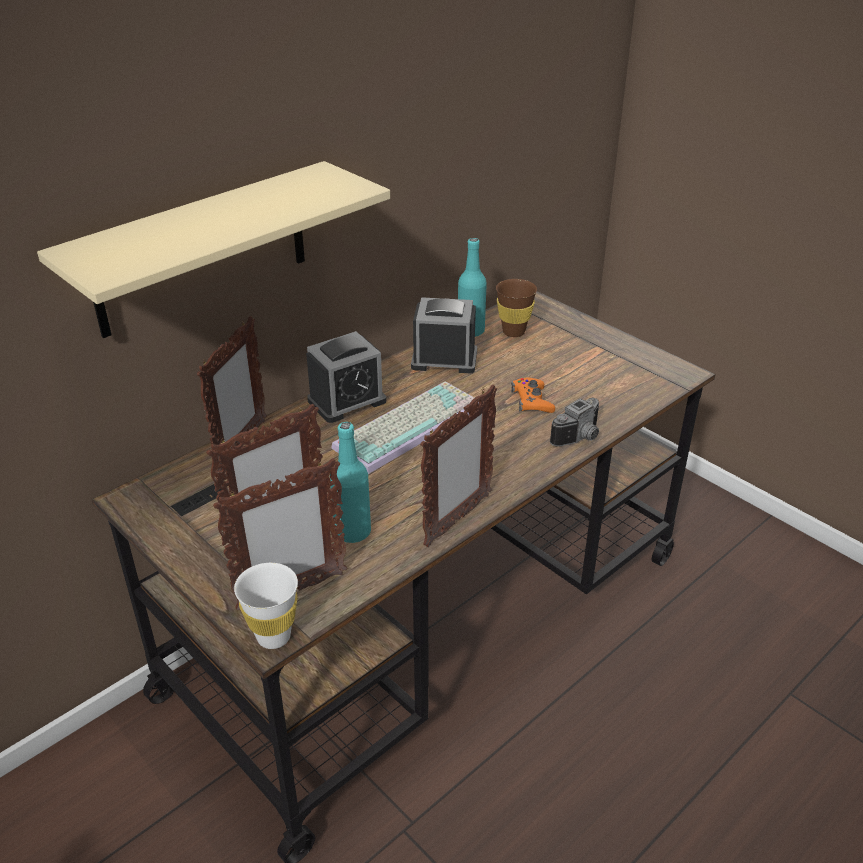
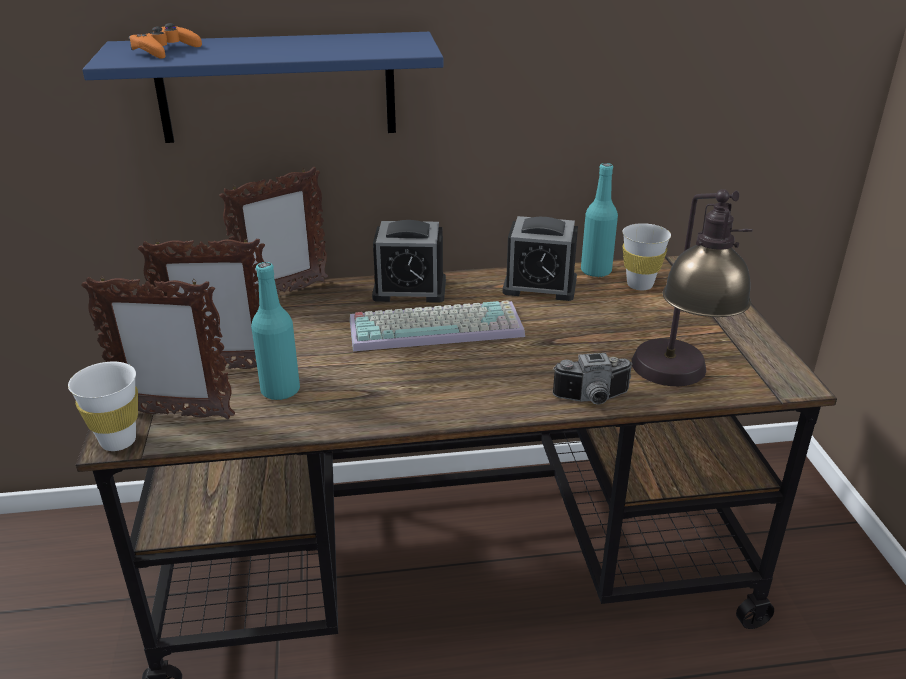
camera: 35 degrees right, 5 degrees down
beige shelf [37,161,390,338] -> blue shelf [82,32,443,143]
alarm clock [411,297,477,374] -> alarm clock turned 150 degrees clockwise [503,216,578,301]
picture frame [420,384,497,547] -> none
brown cup [496,279,537,337] -> white cup [622,223,671,290]
orange game controller [511,378,555,413] -> orange game controller moved to [129,23,202,59]
none -> table lamp [631,189,753,386]

